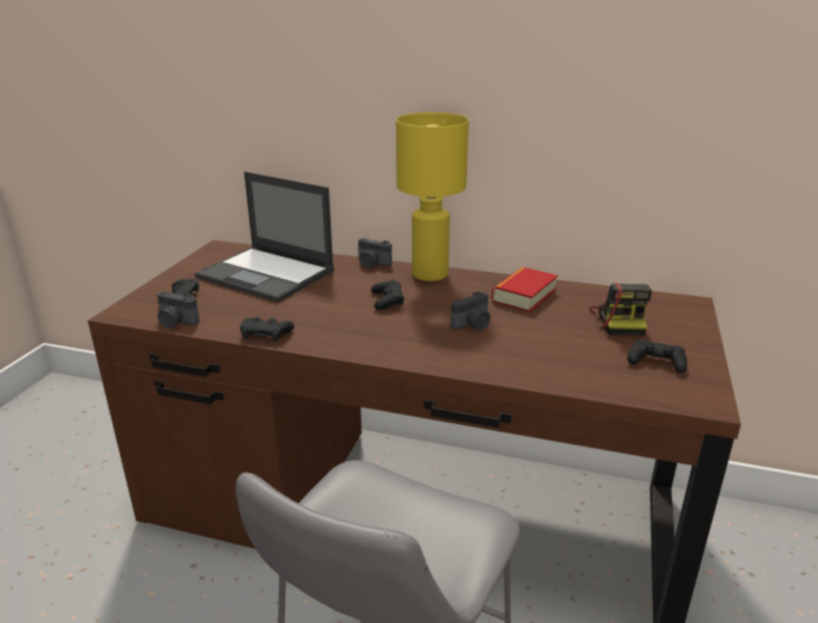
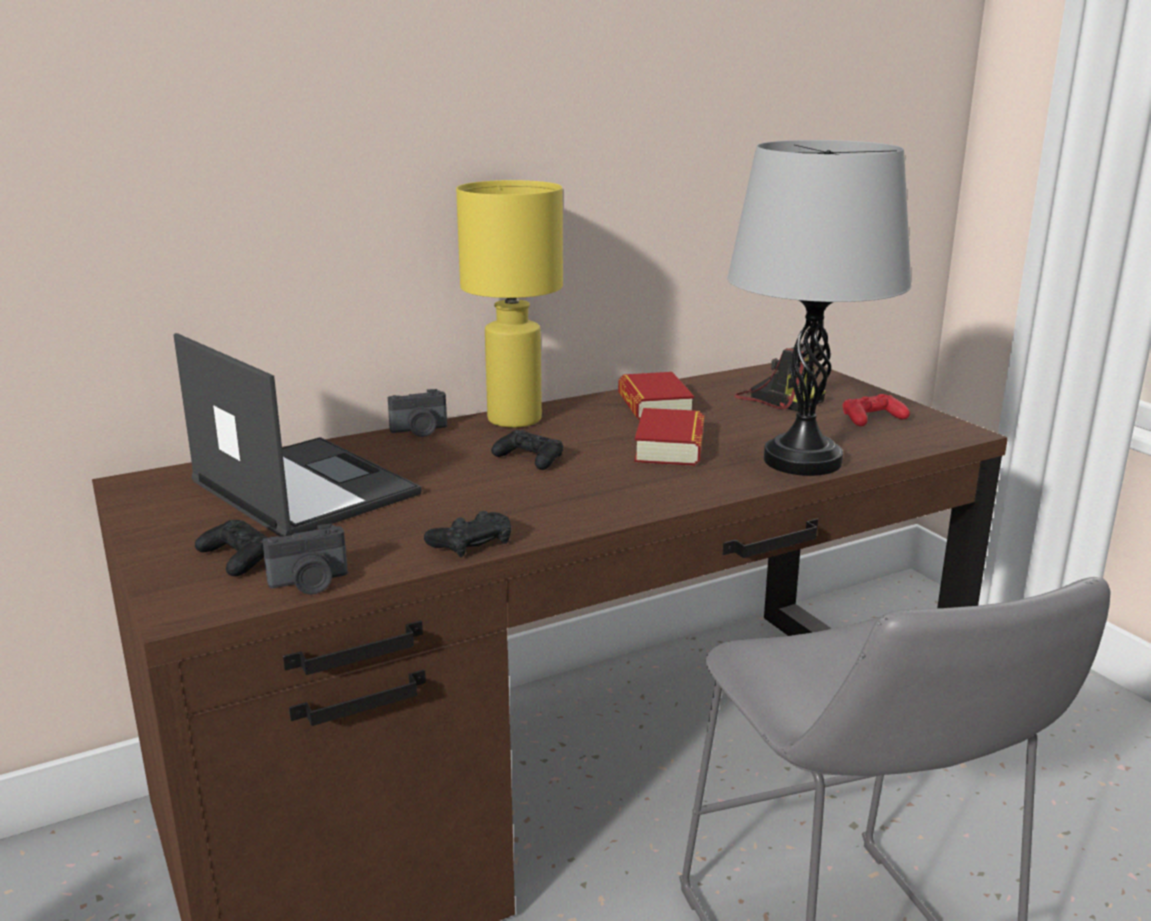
camera: 45 degrees left, 5 degrees down
laptop [195,172,334,302] -> laptop turned 120 degrees counterclockwise [173,333,422,537]
camera [450,291,491,330] -> book [634,408,704,466]
black game controller [627,339,687,373] -> red game controller [842,394,910,426]
none -> grey table lamp [727,140,912,476]

